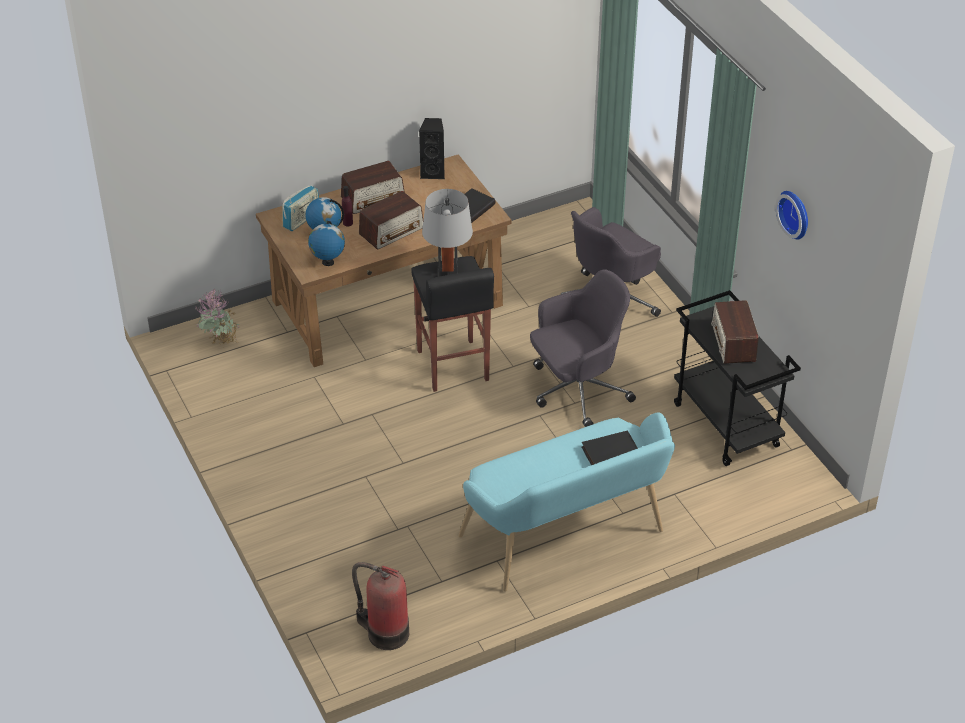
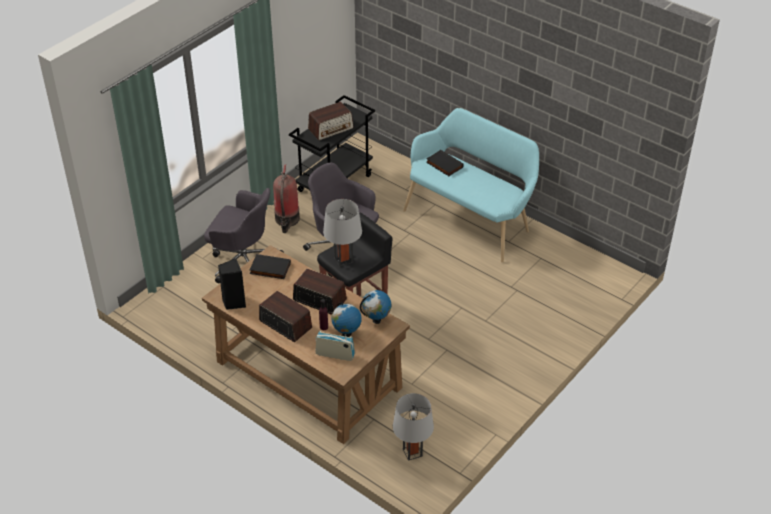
camera: 115 degrees left, 0 degrees up
potted plant [195,289,240,348] -> grey table lamp [393,393,434,461]
fire extinguisher [352,562,409,650] -> fire extinguisher moved to [273,164,300,233]
wall clock [776,191,808,240] -> none

